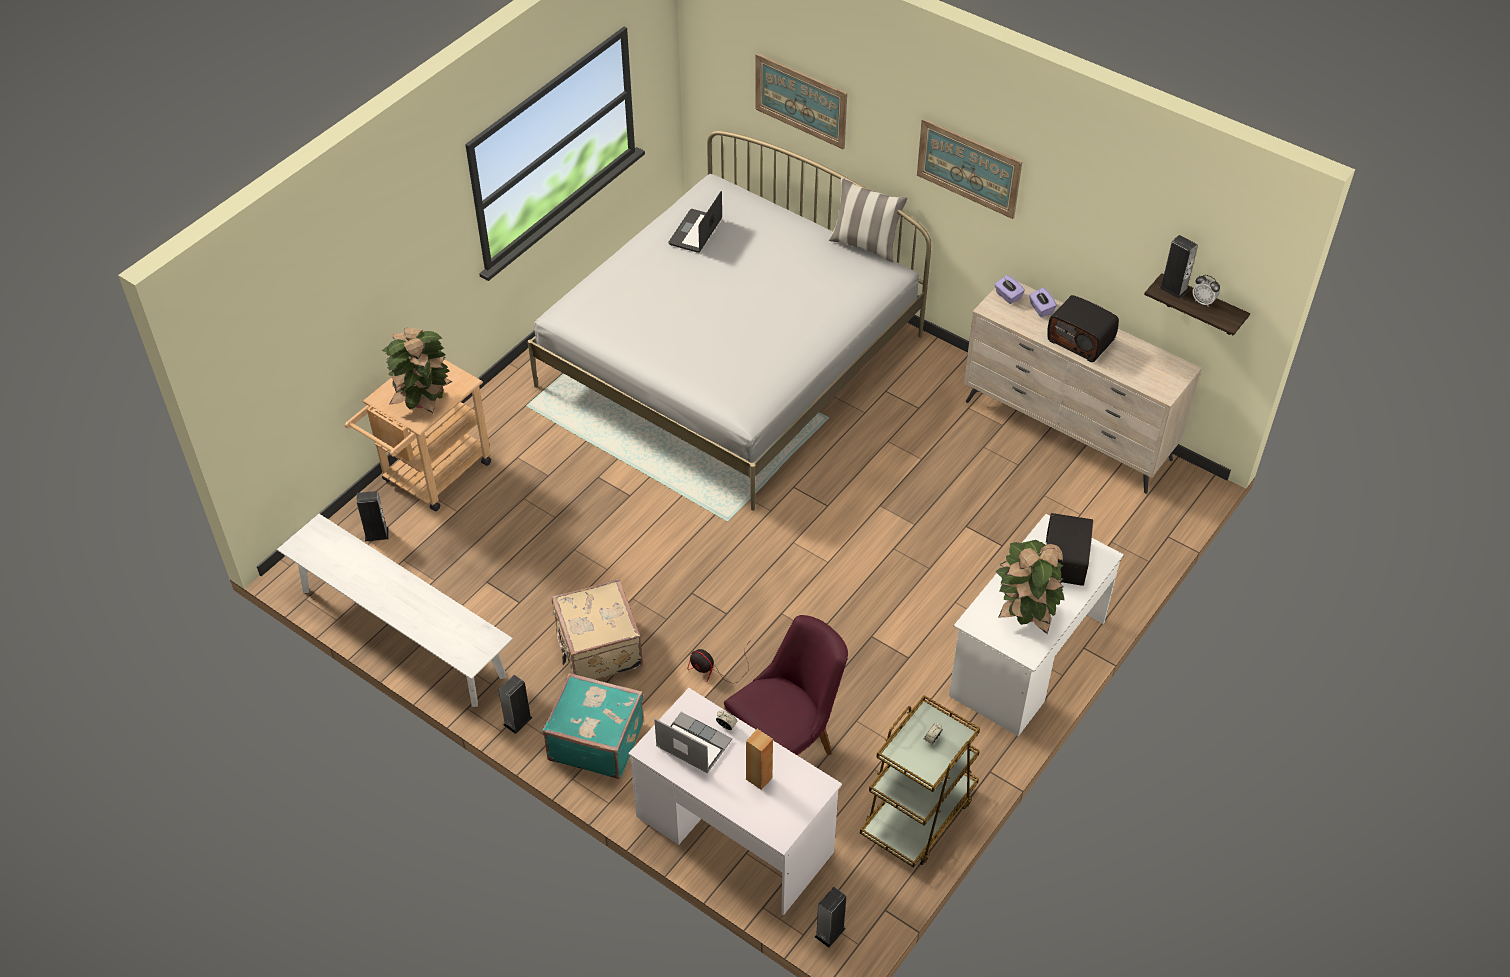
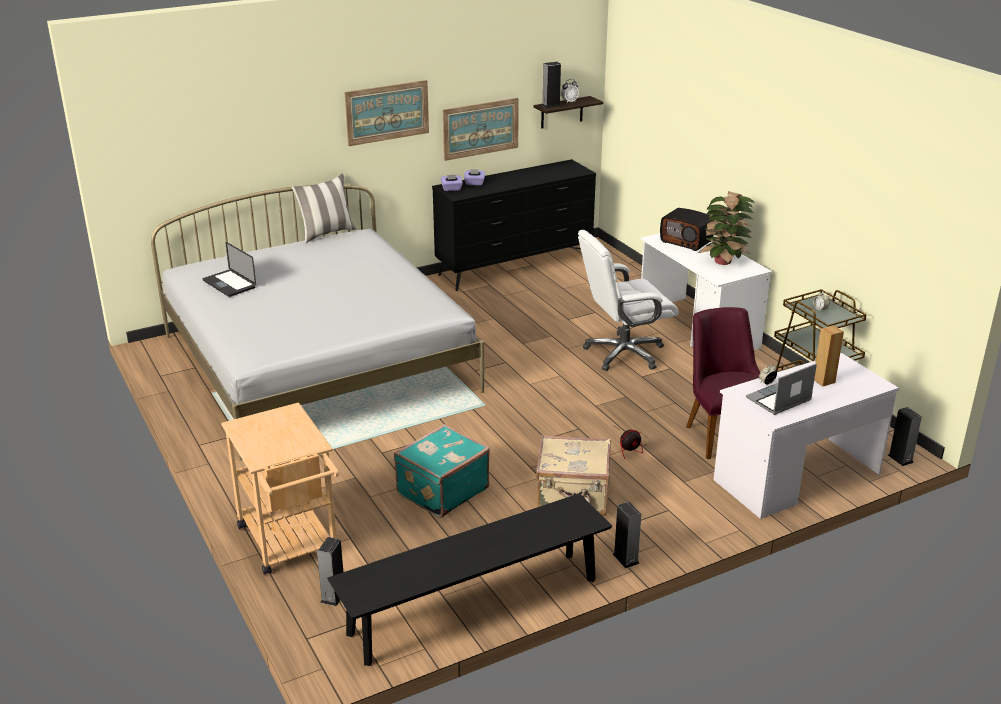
camera: 65 degrees left, 20 degrees down
white bench [277,514,513,707] -> black bench [327,493,612,666]
potted plant [382,327,452,413] -> none
turquoise suitcase [542,673,644,779] -> turquoise suitcase moved to [394,424,490,518]
picture [755,53,847,149] -> picture moved to [443,98,519,161]
beige dresser [964,281,1202,494] -> black dresser [432,159,596,291]
radio [1047,295,1119,362] -> none
none -> white office chair [578,230,679,371]

